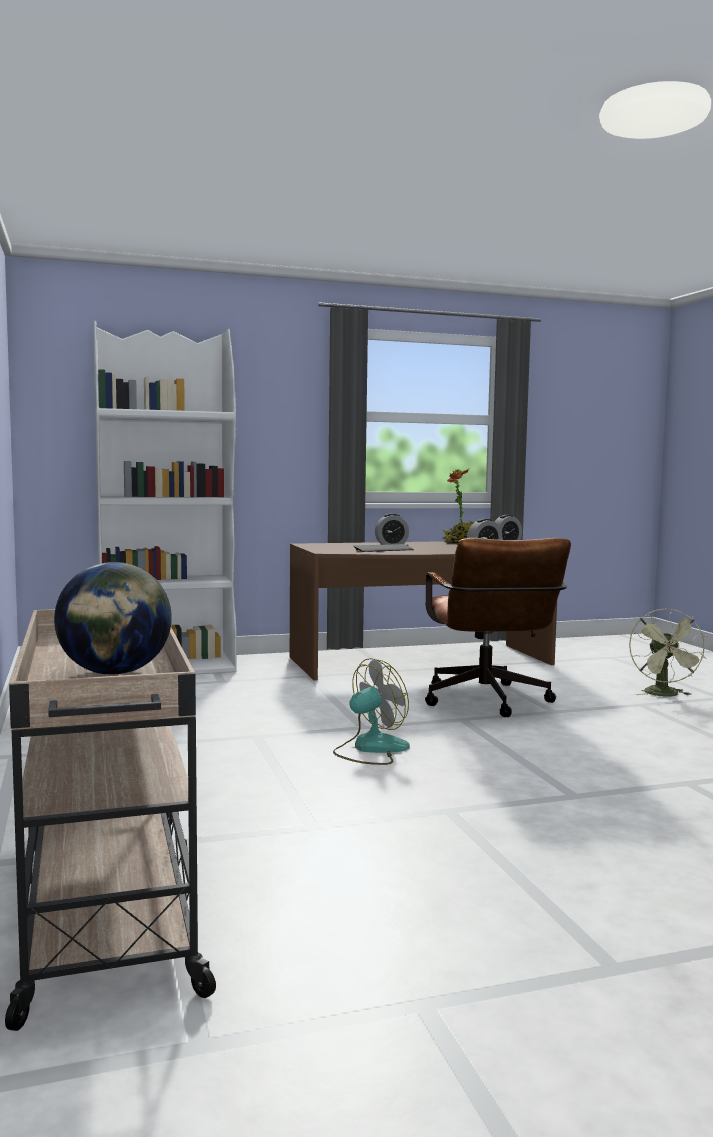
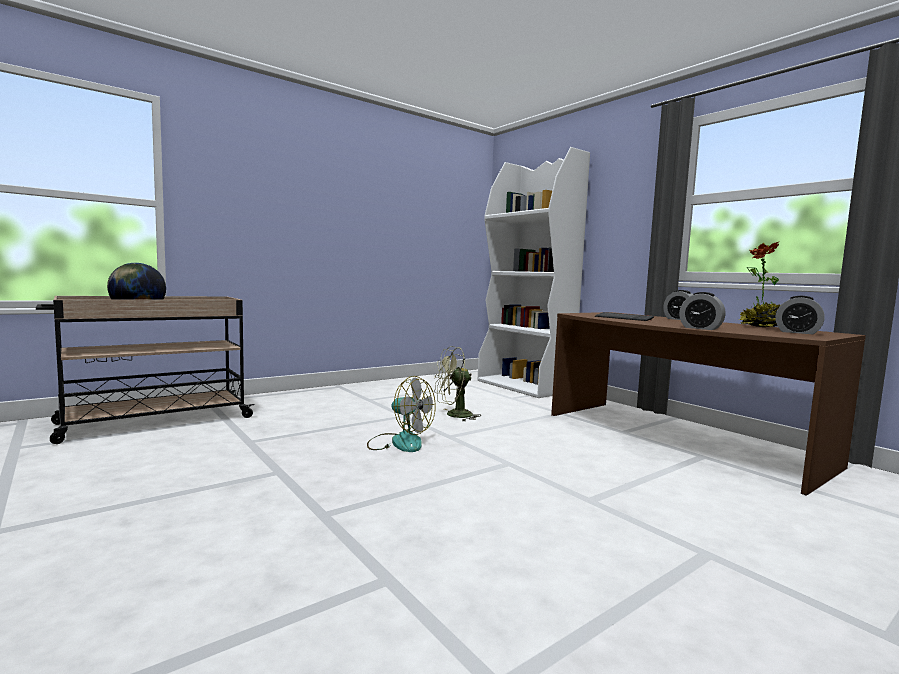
camera: 70 degrees right, 0 degrees up
brown office chair [425,538,571,717] -> none
green fan [629,609,707,697] -> green fan moved to [434,346,482,421]

